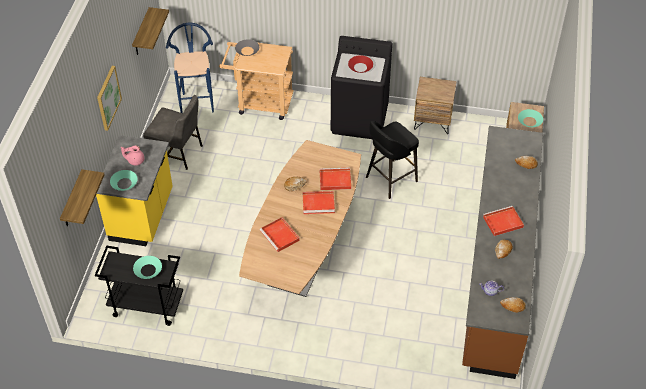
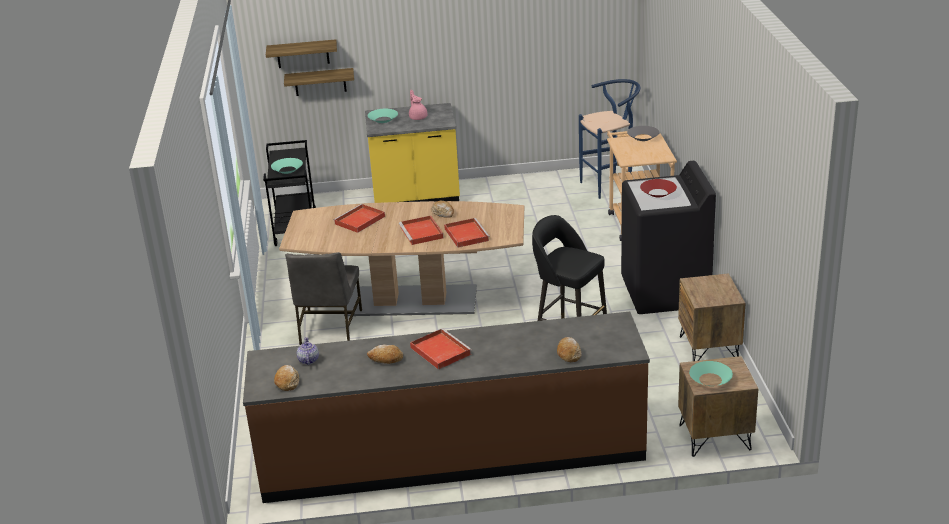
camera: 75 degrees right, 20 degrees down
picture [97,66,122,131] -> none
shelf [132,7,169,55] -> shelf moved to [266,39,337,68]
grey chair [143,95,202,170] -> grey chair moved to [285,252,362,345]

